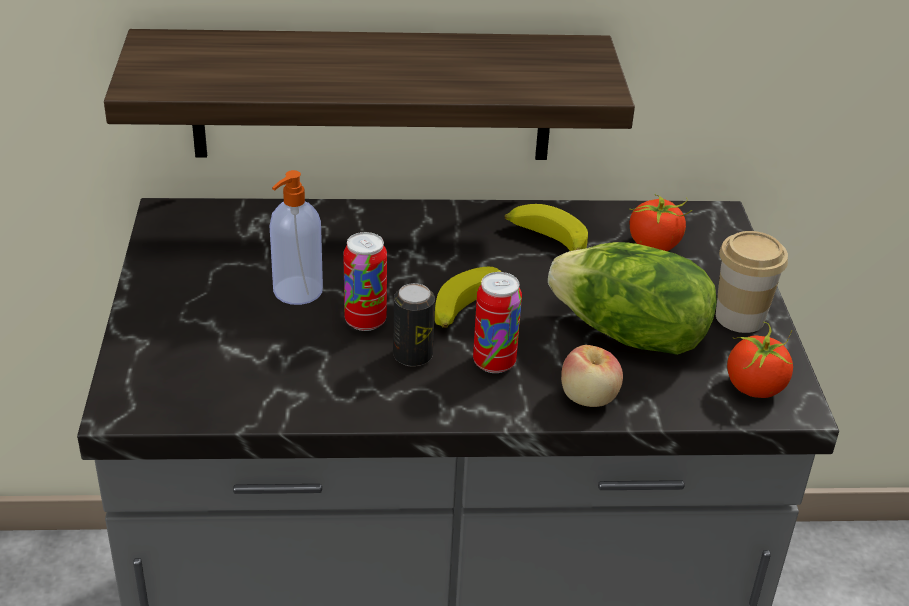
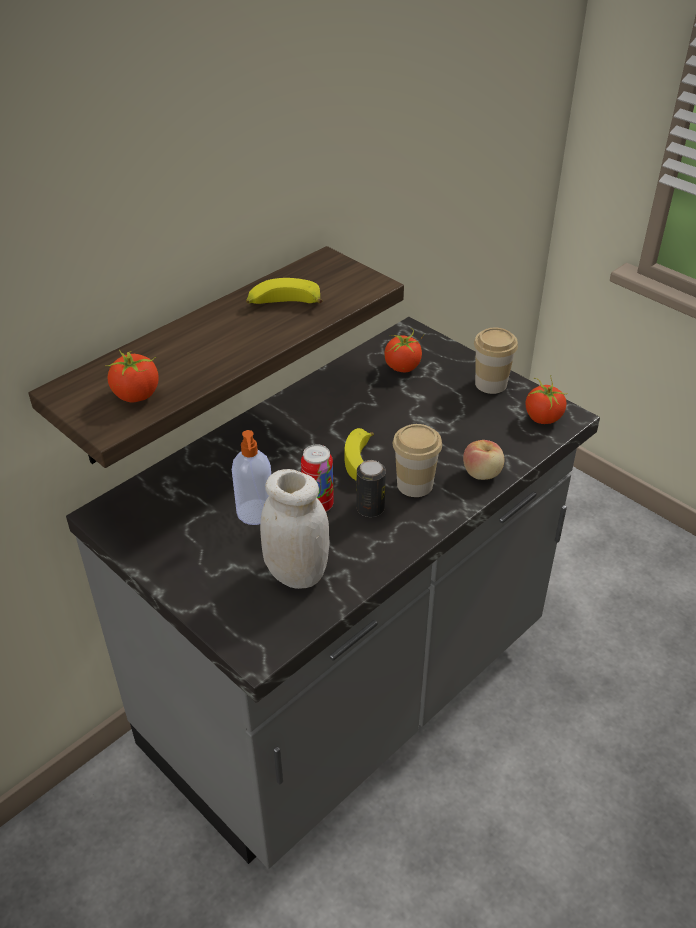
camera: 40 degrees left, 5 degrees up
can [473,272,522,373] -> cup [393,424,442,497]
banana [505,204,588,251] -> banana moved to [246,278,323,304]
lettuce [548,242,717,355] -> none
none -> tomato [108,350,159,403]
none -> white jar [260,469,329,589]

